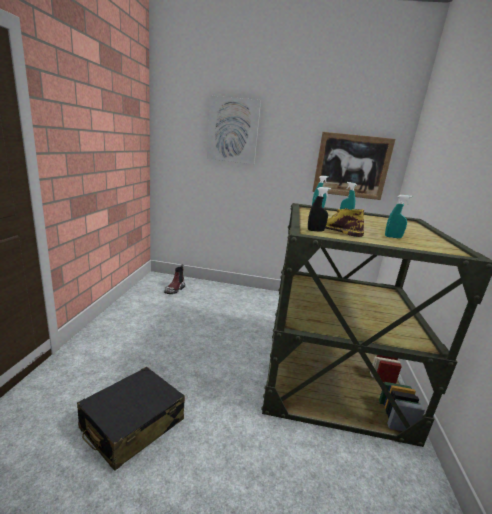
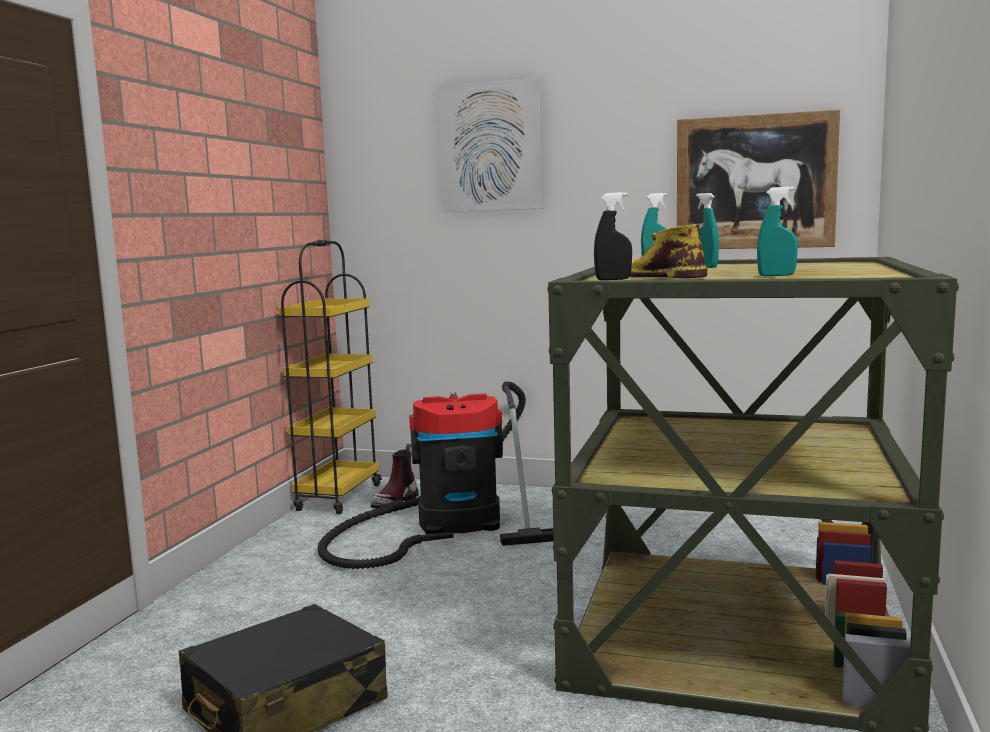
camera: 10 degrees right, 10 degrees down
none -> yellow cart [279,240,382,514]
none -> vacuum cleaner [318,381,554,569]

